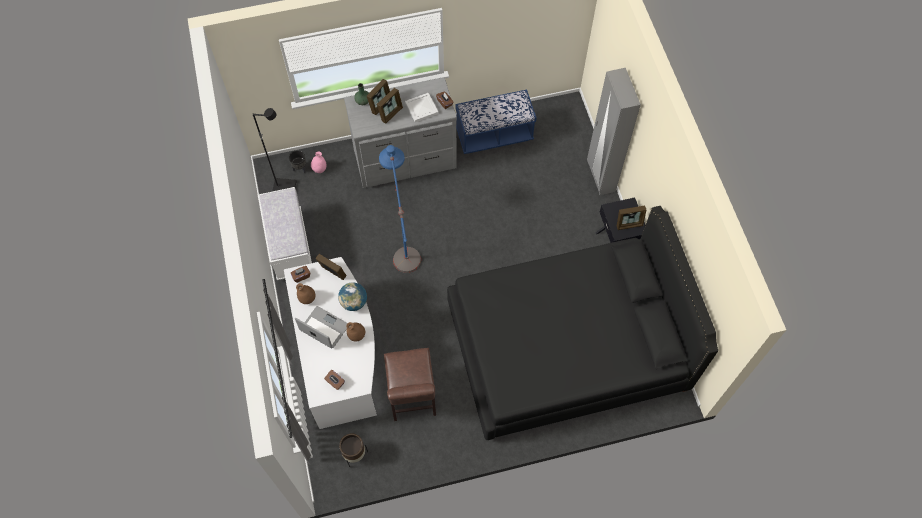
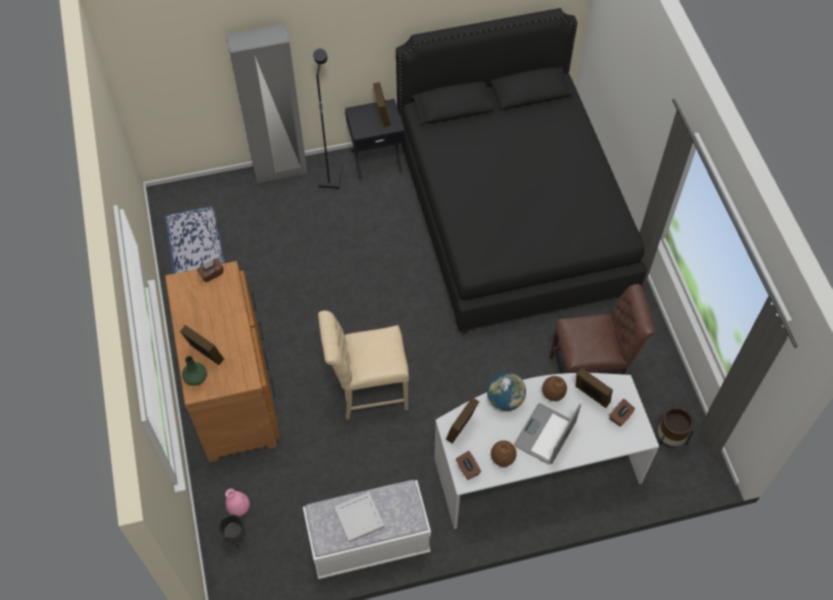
camera: 90 degrees left, 5 degrees down
black floor lamp [253,108,297,192] -> black floor lamp moved to [313,49,343,189]
grey dresser [344,77,457,188] -> brown dresser [165,261,280,462]
picture frame [377,88,403,123] -> picture frame moved to [575,368,613,408]
blue floor lamp [379,145,421,273] -> beige chair [318,311,409,420]
white tray [405,93,439,122] -> white tray moved to [334,492,385,543]

